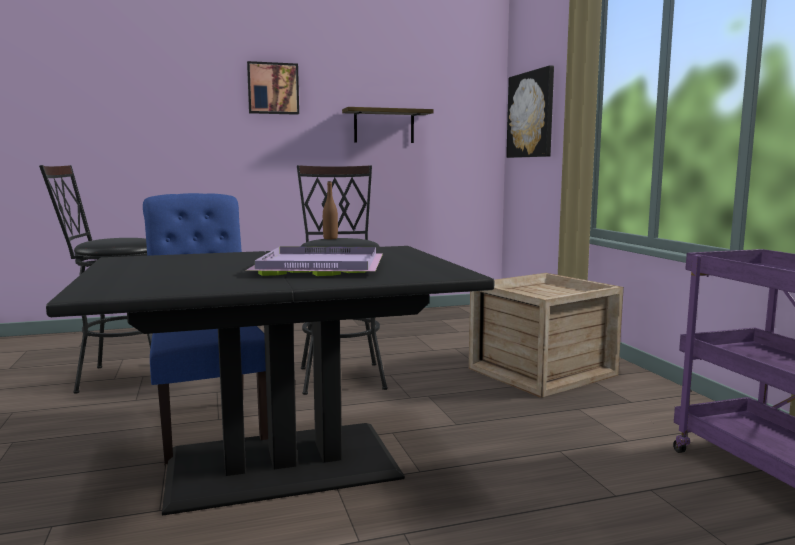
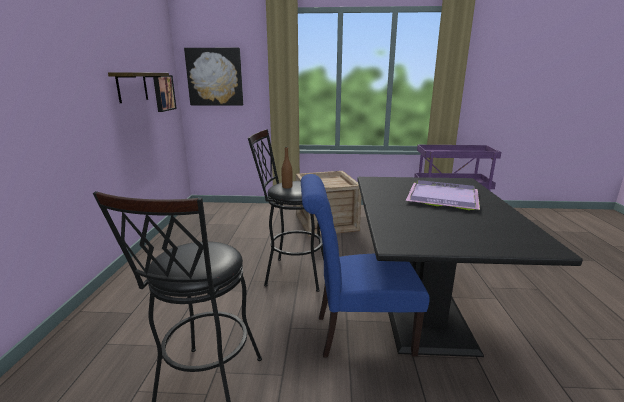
camera: 70 degrees left, 10 degrees up
picture [247,61,299,115] -> picture moved to [153,75,177,112]

